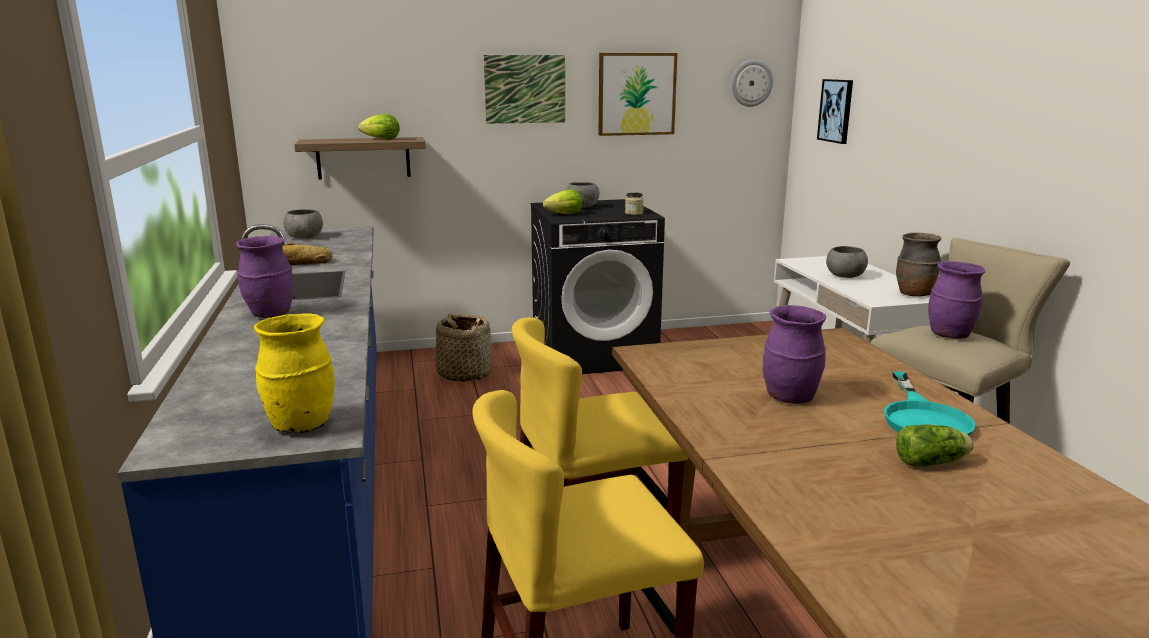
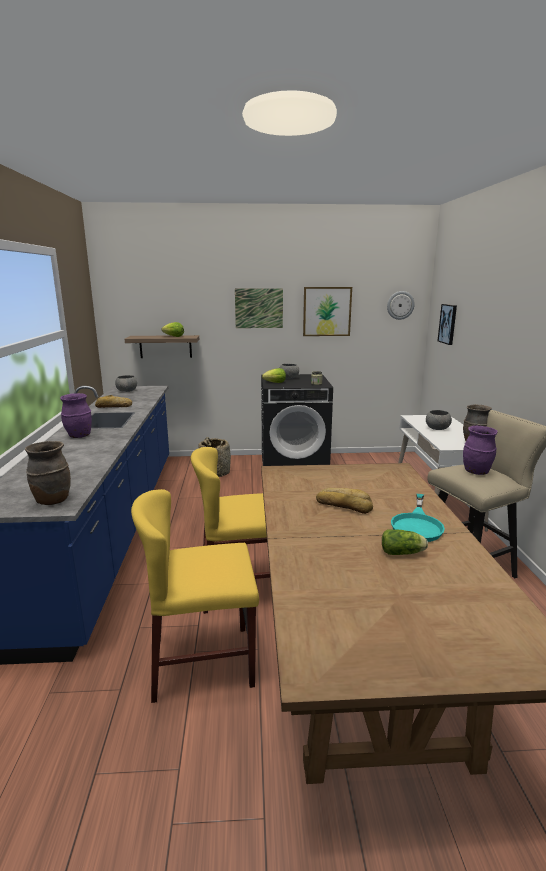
camera: 10 degrees right, 0 degrees up
yellow vase [254,314,335,433] -> brown vase [25,441,71,505]
purple vase [763,305,826,404] -> bread [316,488,373,514]

